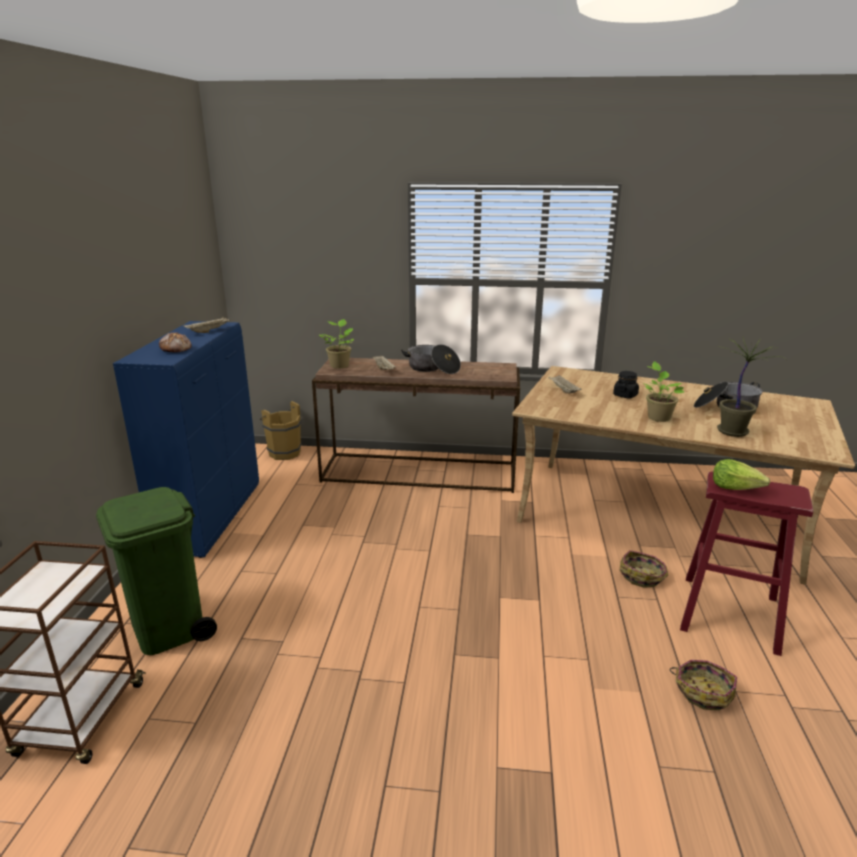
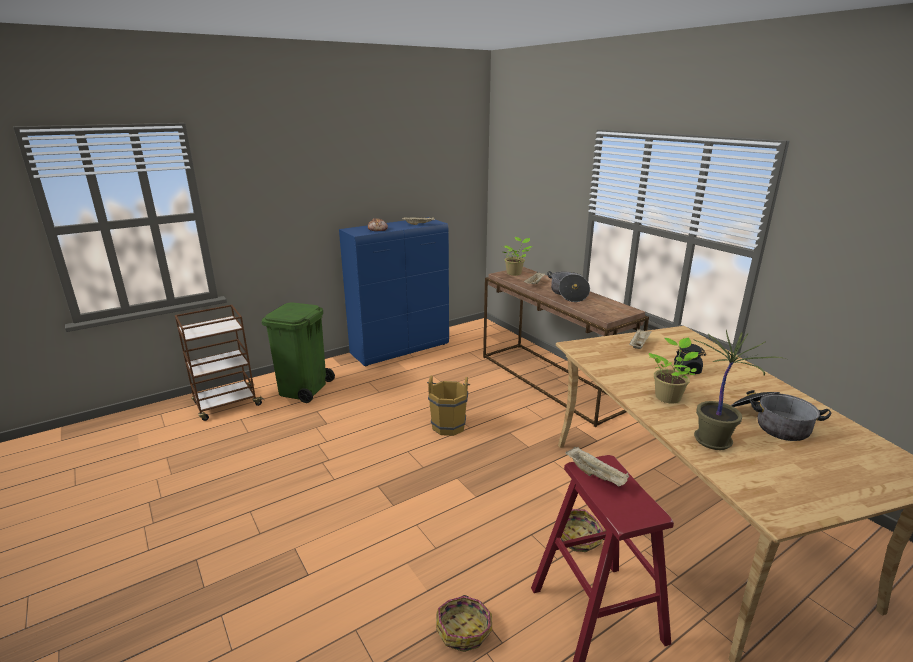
camera: 50 degrees right, 0 degrees up
brown bucket [260,401,302,460] -> brown bucket moved to [427,375,470,436]
lettuce [713,459,770,490] -> beige tray [565,447,629,486]

